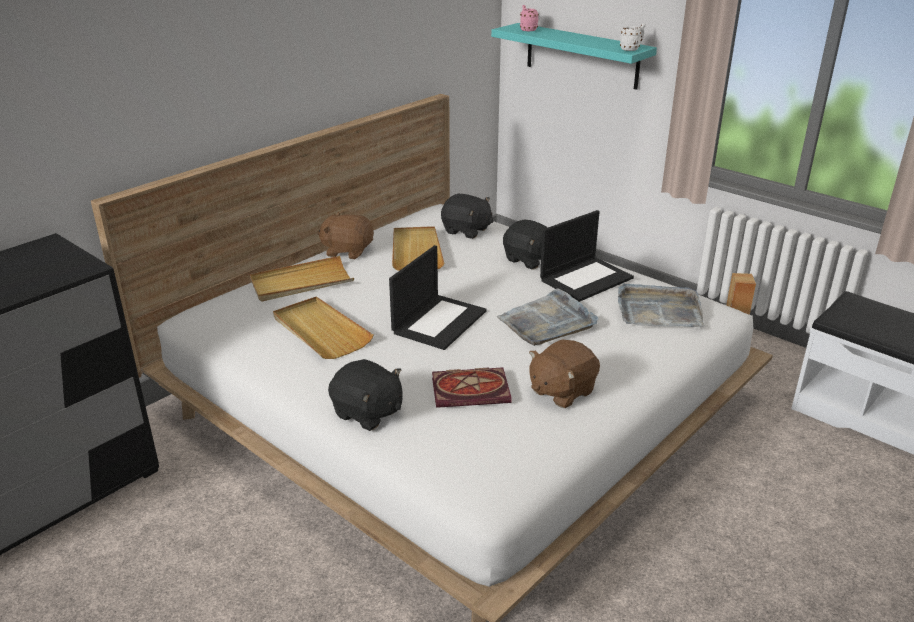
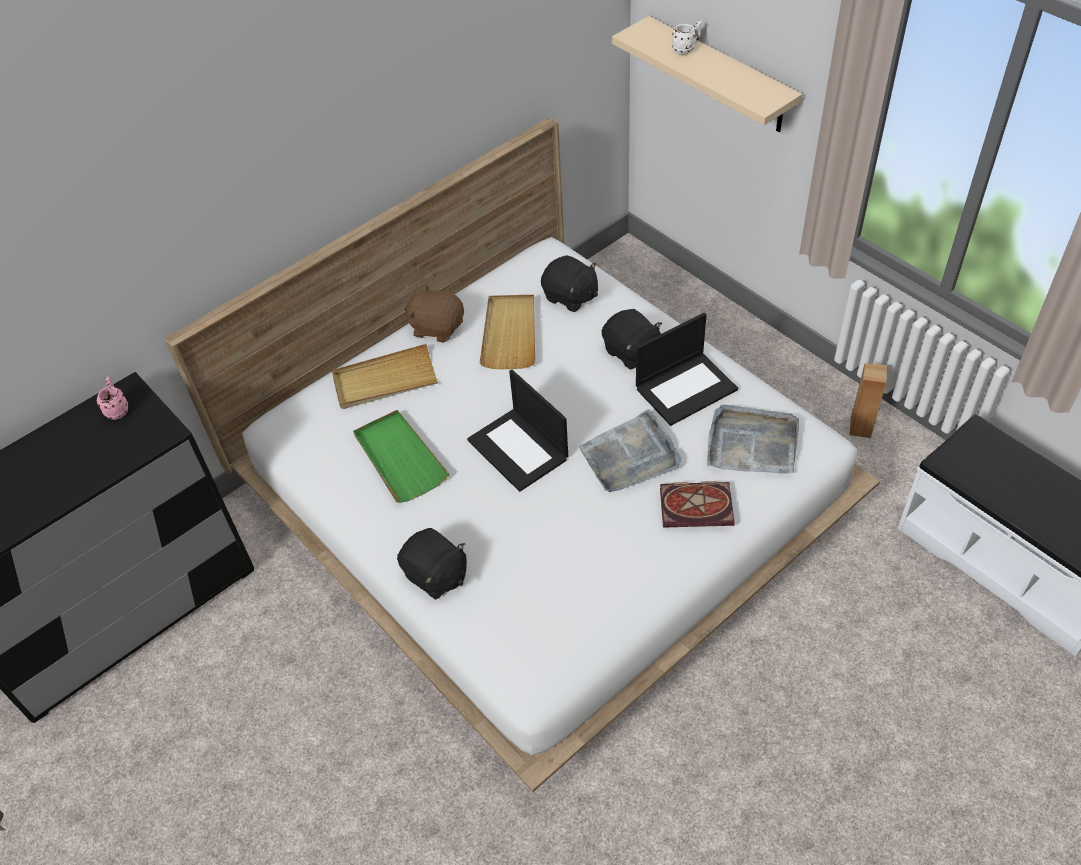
camera: 10 degrees right, 20 degrees up
beige tray [273,297,374,359] -> green tray [353,410,449,503]
laptop [389,245,486,350] -> laptop turned 105 degrees clockwise [467,369,568,492]
book [432,367,512,408] -> book moved to [660,481,735,528]
turquoise shelf [491,23,657,90] -> beige shelf [612,16,802,132]
pink mug [520,5,539,31] -> pink mug moved to [96,376,129,420]
brown plush toy [529,340,600,408] -> none
white mug [620,23,646,51] -> white mug moved to [672,21,702,55]

